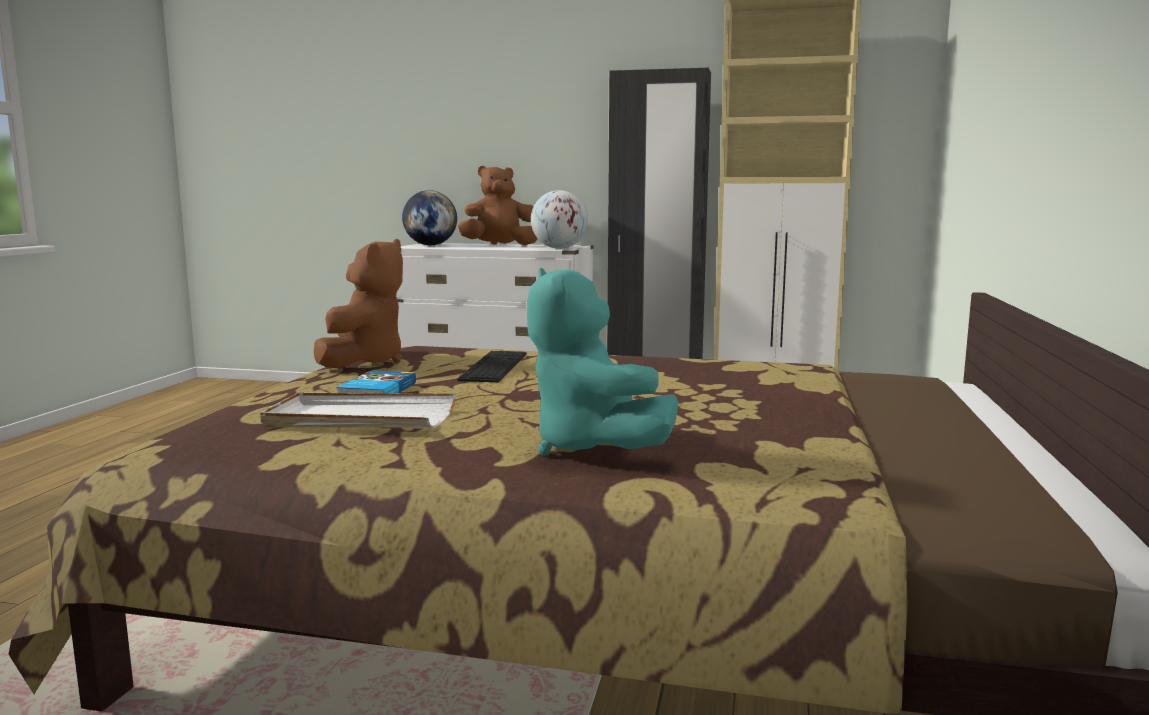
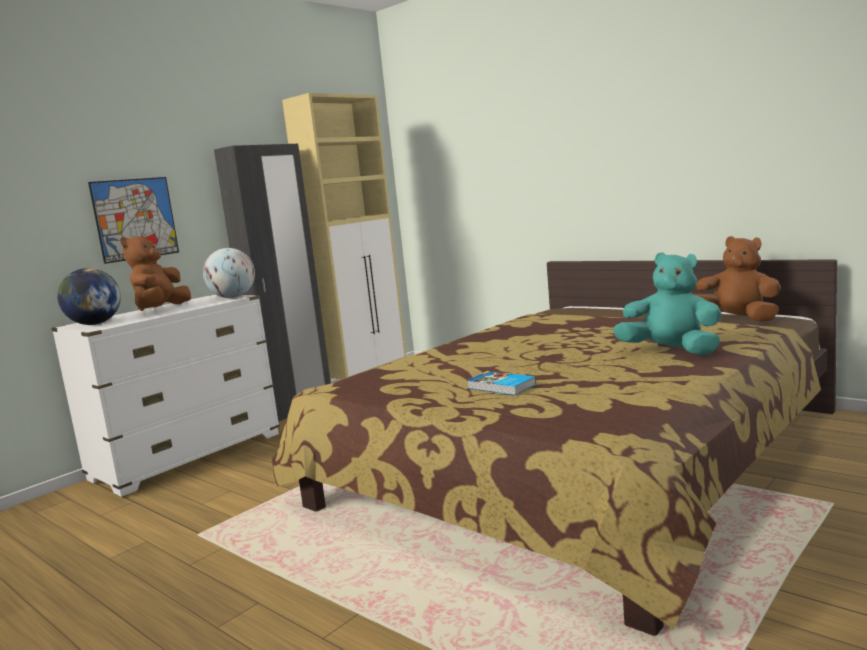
camera: 60 degrees left, 0 degrees up
white tray [260,393,456,428] -> none
brown plush toy [314,239,403,369] -> brown plush toy moved to [694,236,781,322]
keyboard [457,351,527,382] -> none
turquoise plush toy [527,268,679,455] -> turquoise plush toy turned 150 degrees counterclockwise [613,252,722,355]
none -> picture [88,177,179,264]

